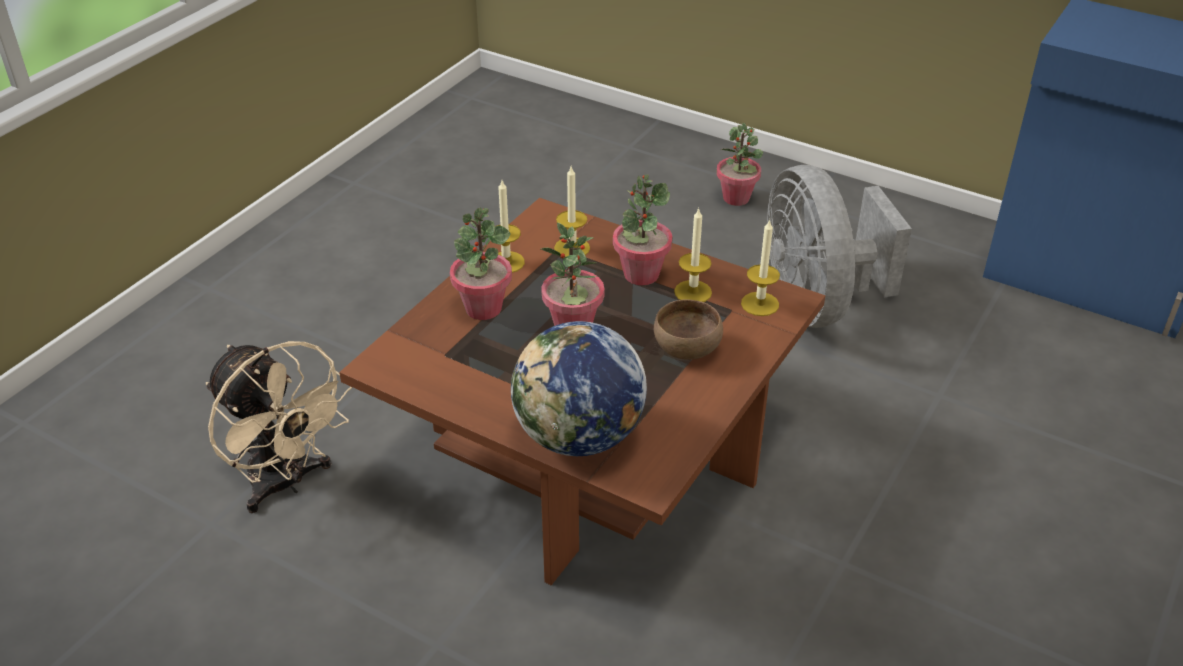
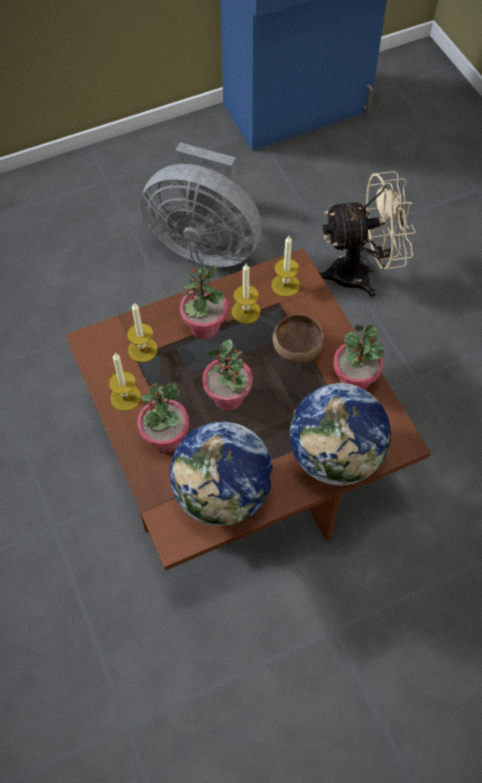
camera: 55 degrees left, 20 degrees up
beige fan [206,341,352,513] -> beige fan moved to [319,171,416,298]
potted plant [716,123,763,206] -> potted plant moved to [333,324,385,390]
none -> globe [170,422,273,526]

